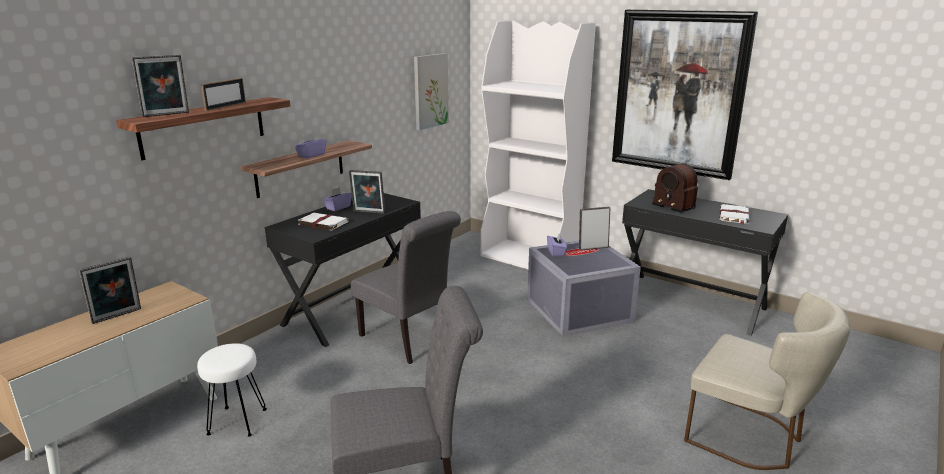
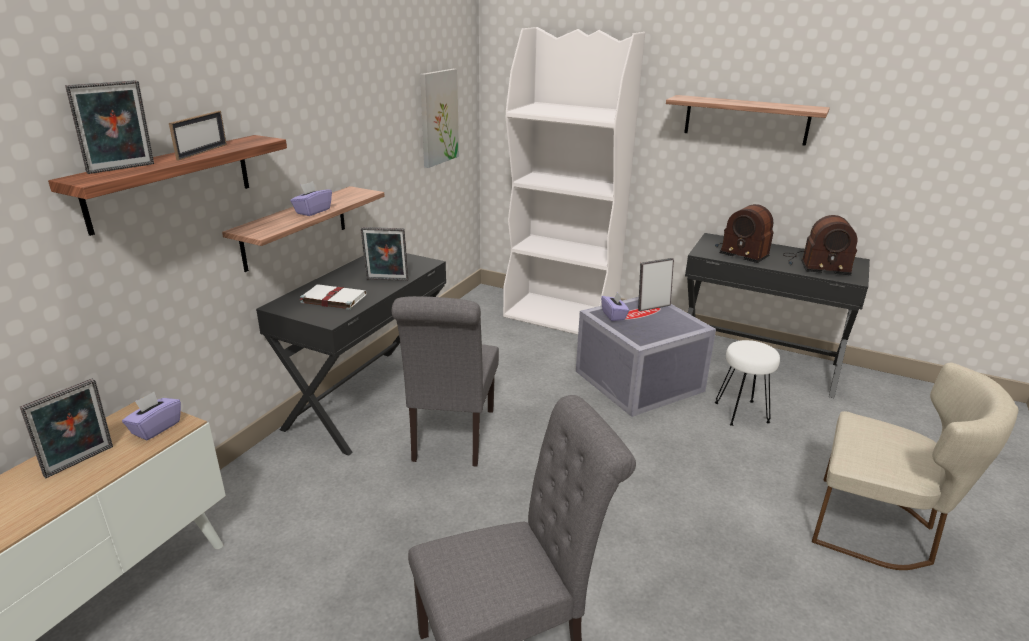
camera: 10 degrees left, 5 degrees up
white stool [197,343,267,437] -> white stool moved to [715,340,780,426]
purple tissue box [323,187,352,211] -> purple tissue box moved to [122,392,181,440]
grey chair [351,211,461,364] -> grey chair turned 60 degrees clockwise [392,296,499,467]
picture [612,10,758,180] -> shelf [666,95,830,146]
white book [720,204,750,225] -> radio [783,215,857,275]

